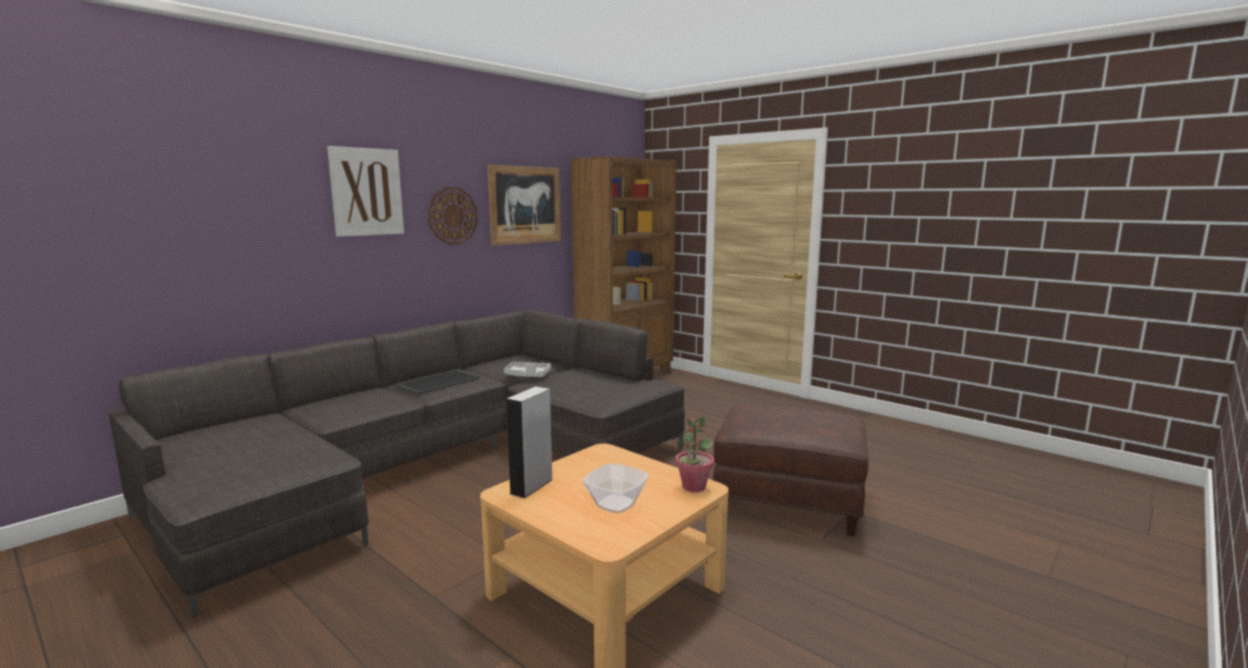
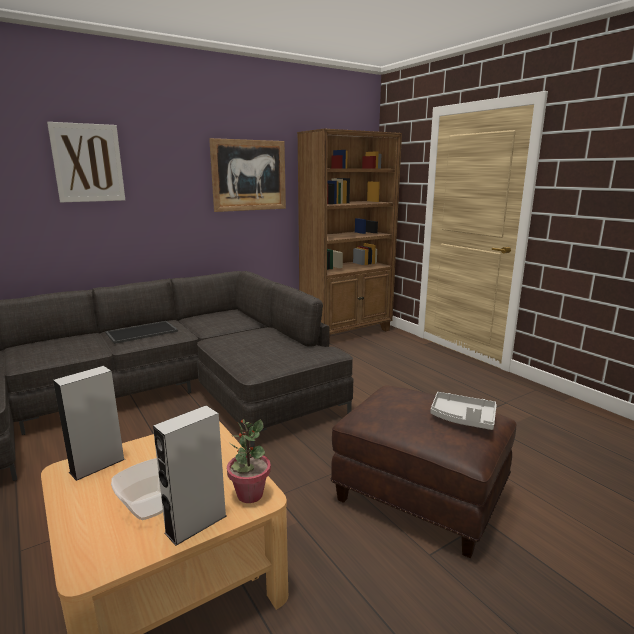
camera: 15 degrees right, 5 degrees up
wall clock [428,187,478,245] -> none
grey tray [504,362,551,377] -> grey tray moved to [431,392,497,430]
none -> grey speaker [153,405,227,546]

